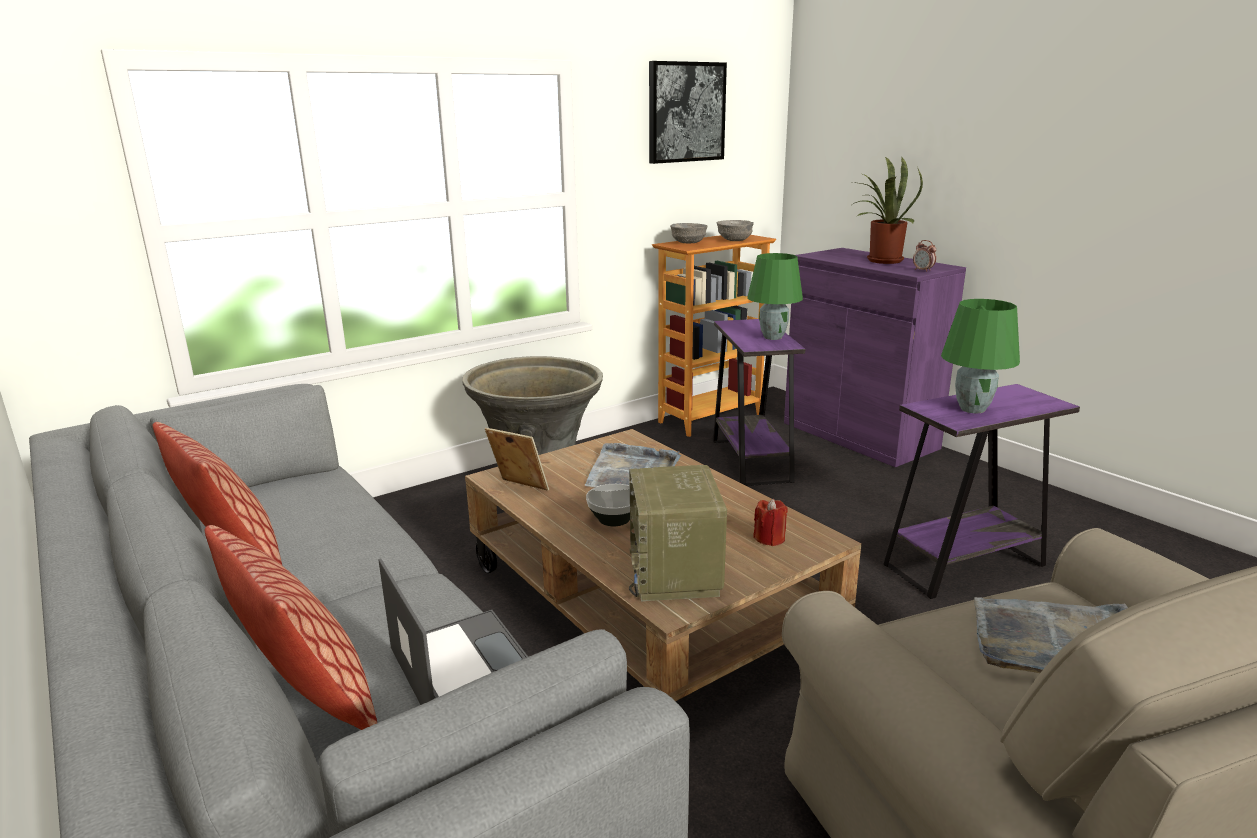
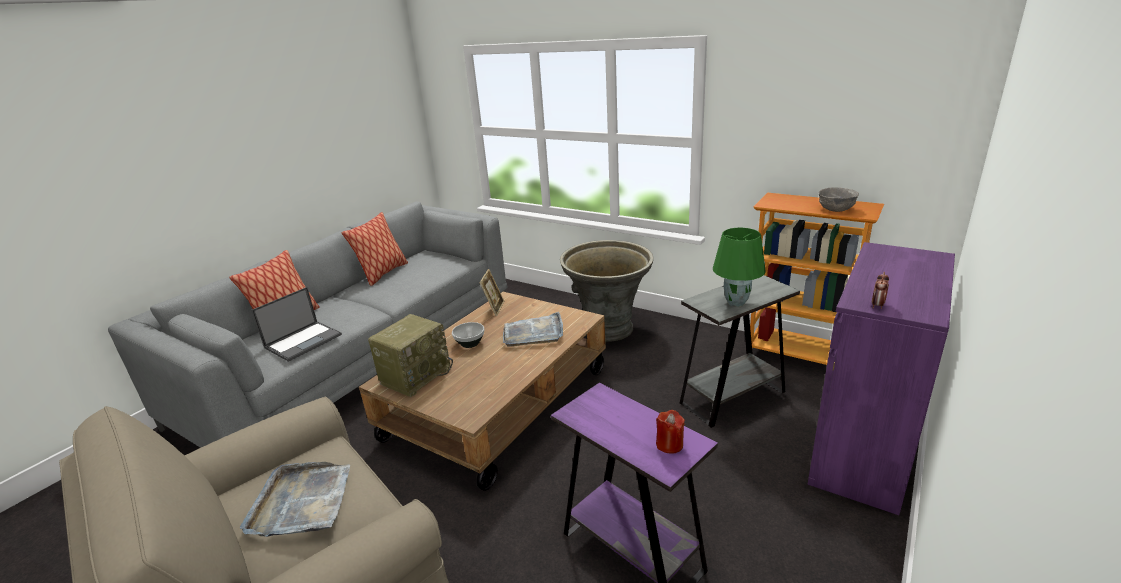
camera: 70 degrees right, 5 degrees up
radio [629,465,727,601] -> radio turned 150 degrees clockwise [368,314,453,397]
picture [649,61,727,164] -> none
grey bowl [670,223,707,243] -> none
purple side table [713,319,805,486] -> grey side table [680,275,800,428]
red candle [753,499,788,546] -> red candle moved to [656,410,685,453]
potted plant [852,156,923,264] -> none
green table lamp [941,299,1020,413] -> none

